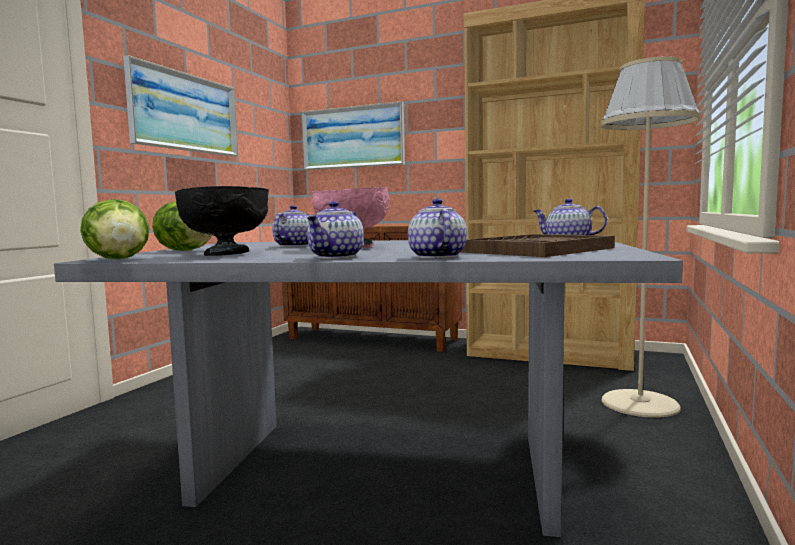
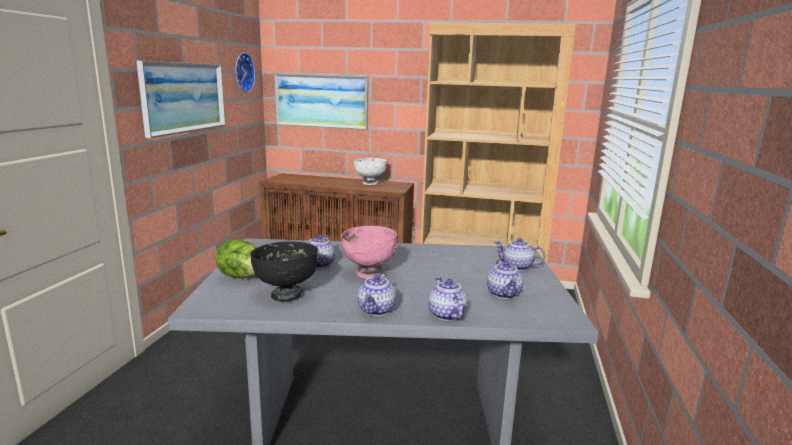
camera: 10 degrees left, 10 degrees up
lettuce [80,199,150,260] -> none
brown tray [461,234,615,257] -> teapot [487,260,523,299]
beige floor lamp [600,56,700,418] -> none
none -> wall clock [235,53,255,93]
none -> white bowl [354,158,387,185]

